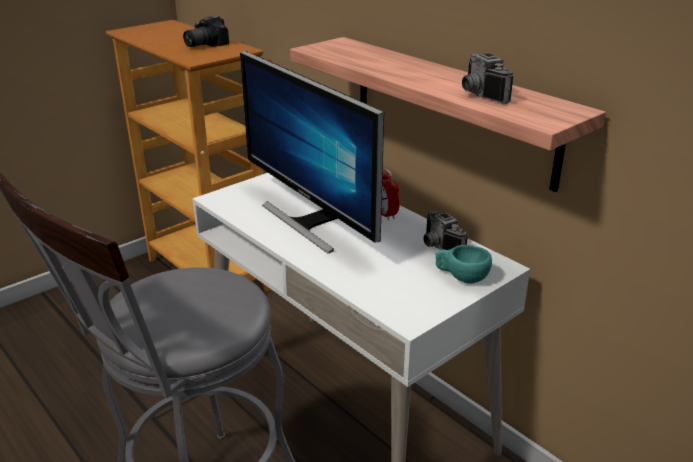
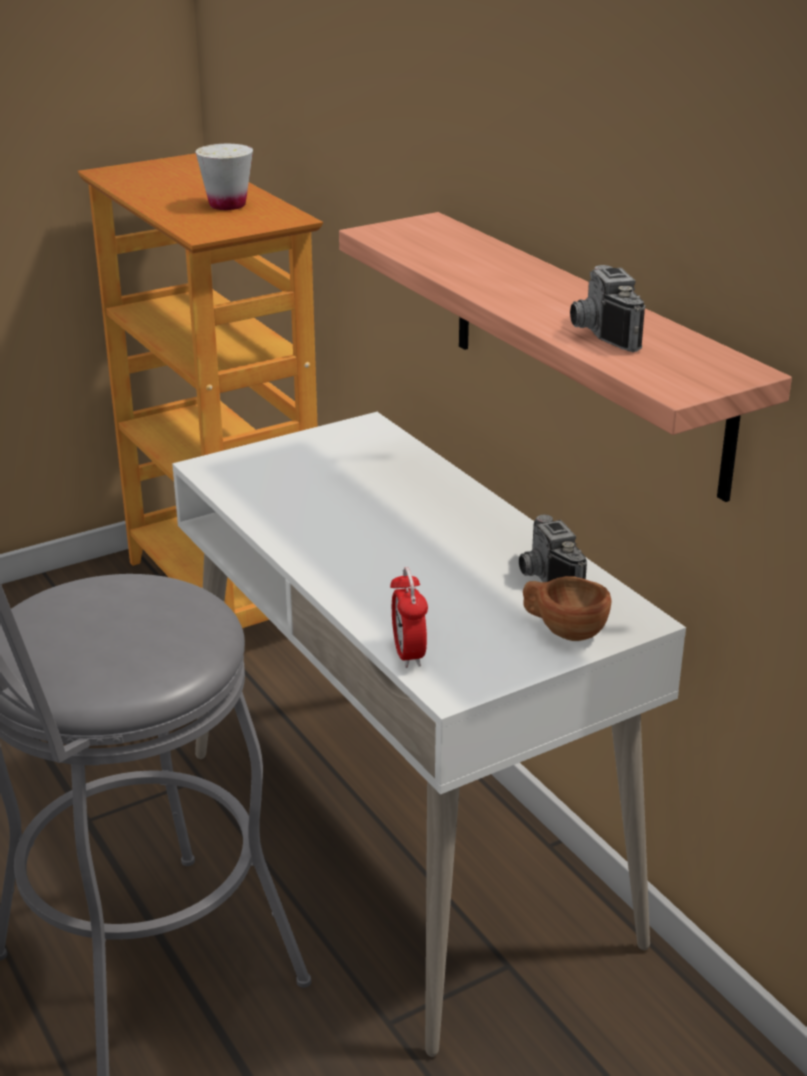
camera: 10 degrees right, 0 degrees up
camera [183,16,229,47] -> white cup [195,144,253,210]
monitor [240,51,384,254] -> none
alarm clock [381,169,400,220] -> alarm clock moved to [390,567,428,668]
turquoise cup [435,245,492,284] -> brown cup [523,576,612,641]

